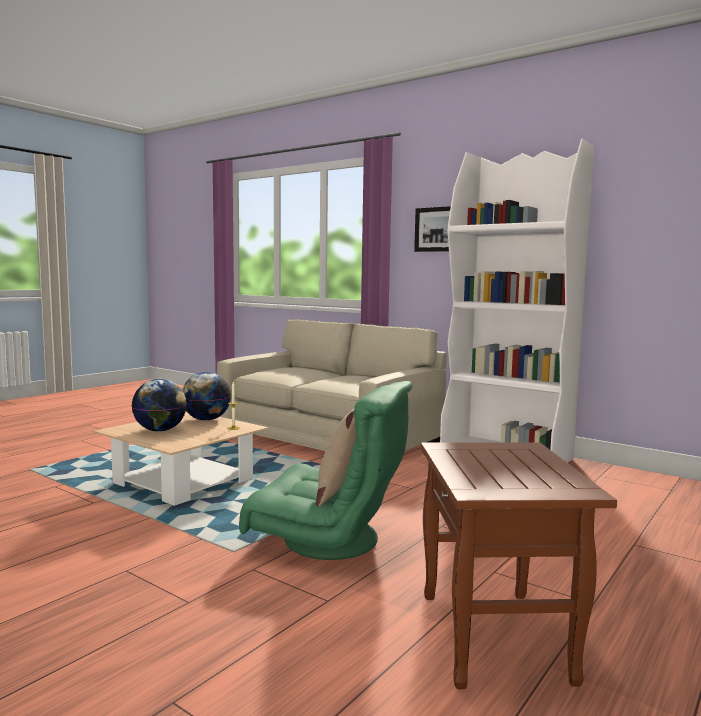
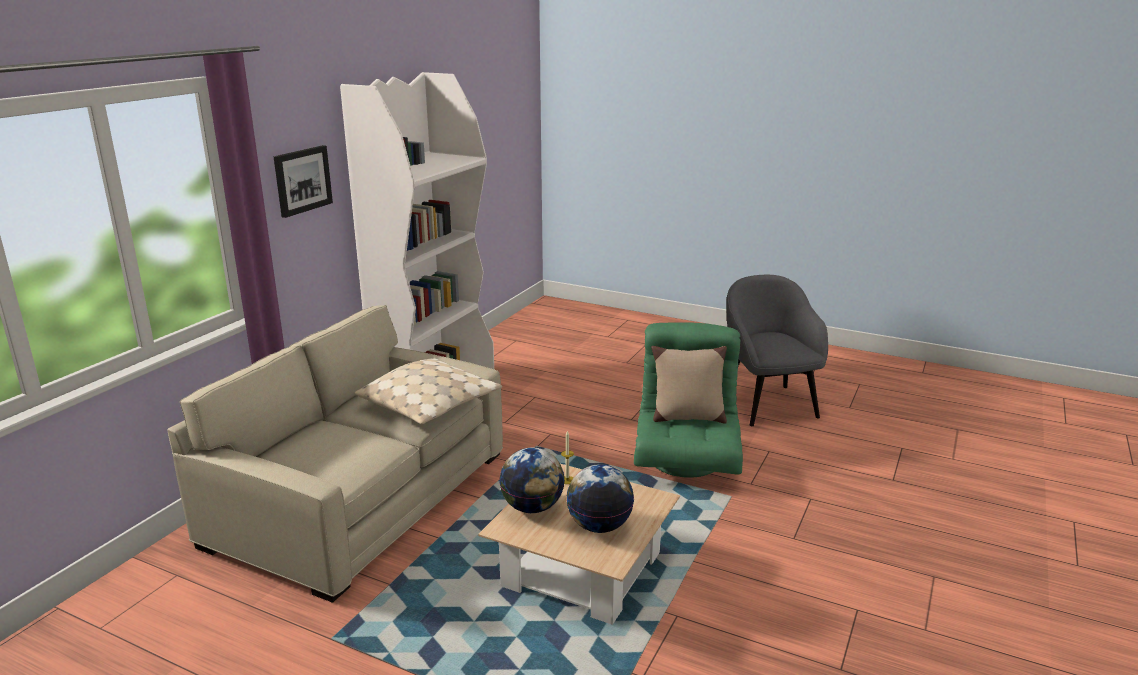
camera: 100 degrees left, 15 degrees up
brown side table [420,442,617,689] -> grey armchair [727,275,828,426]
none -> beige pillow [355,358,502,424]

